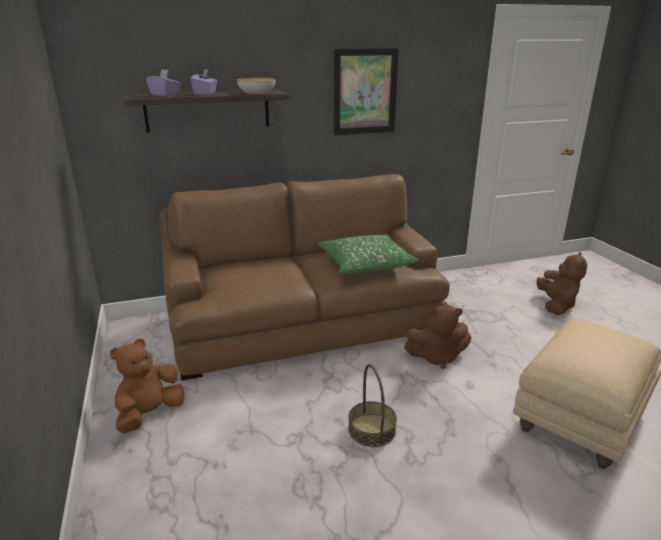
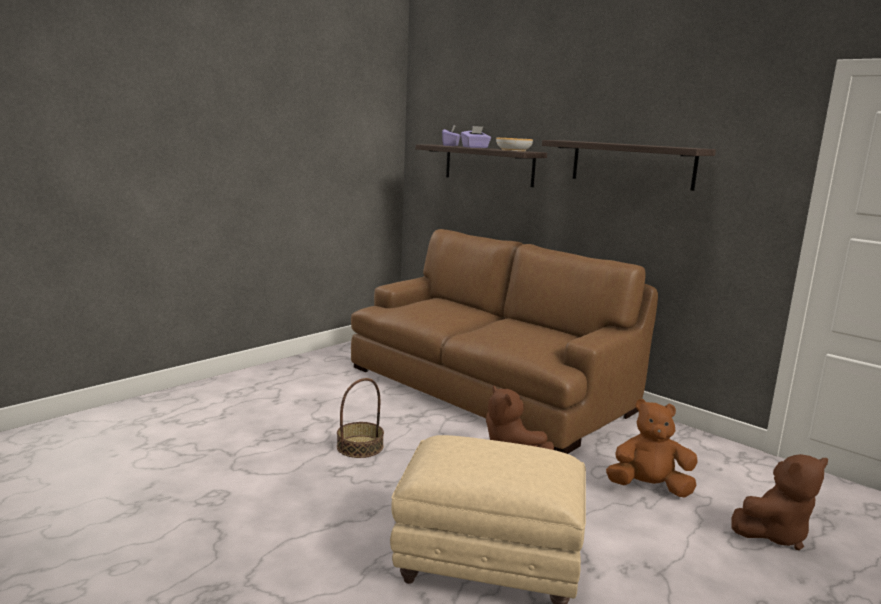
camera: 60 degrees right, 10 degrees down
brown plush toy [110,338,184,433] -> brown plush toy moved to [606,399,697,498]
green pillow [318,235,419,274] -> none
picture [334,48,399,135] -> shelf [542,140,716,191]

